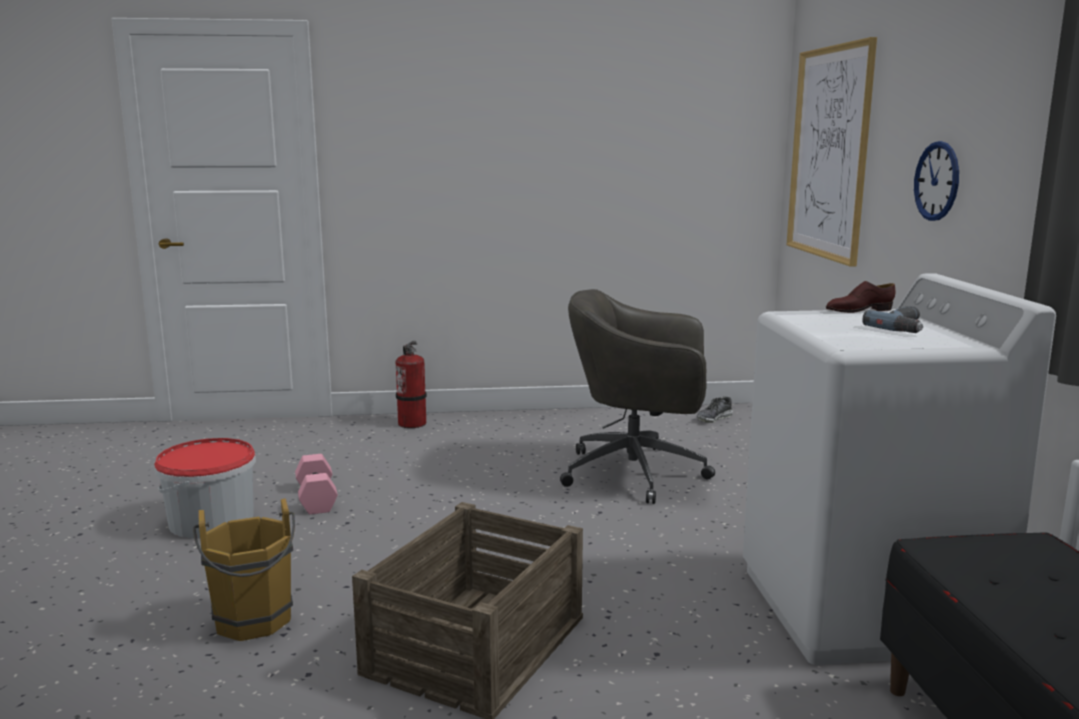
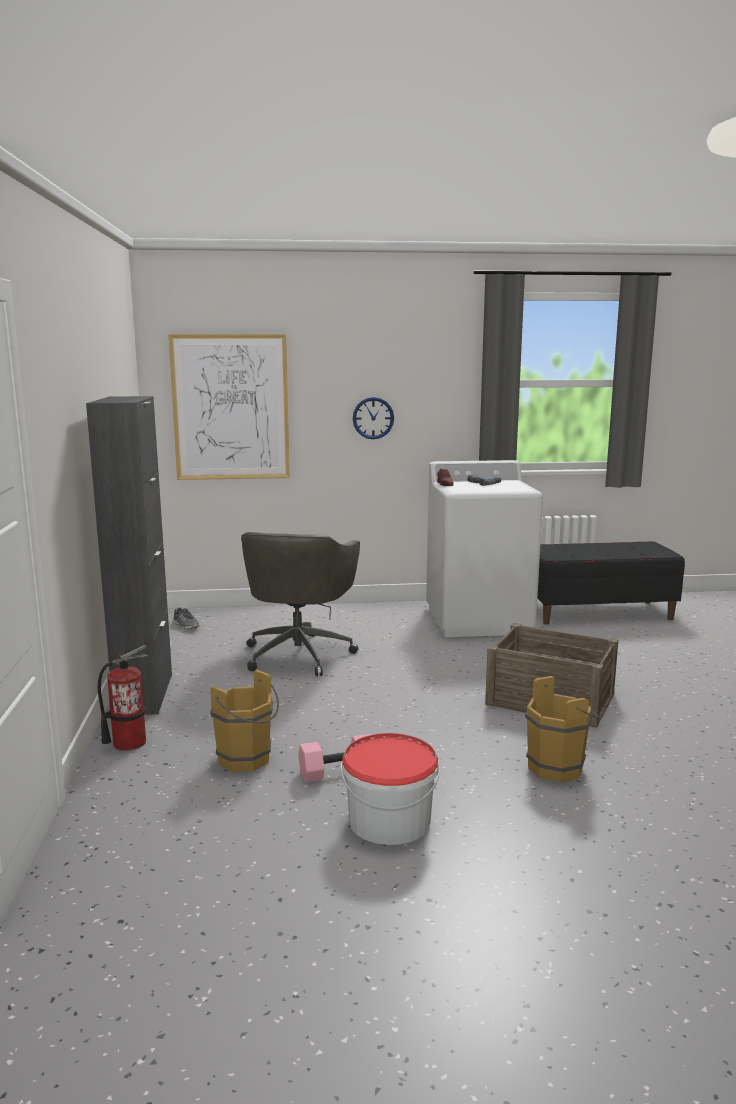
camera: 90 degrees left, 0 degrees up
none -> black cabinet [86,396,172,715]
none -> brown bucket [210,670,279,772]

